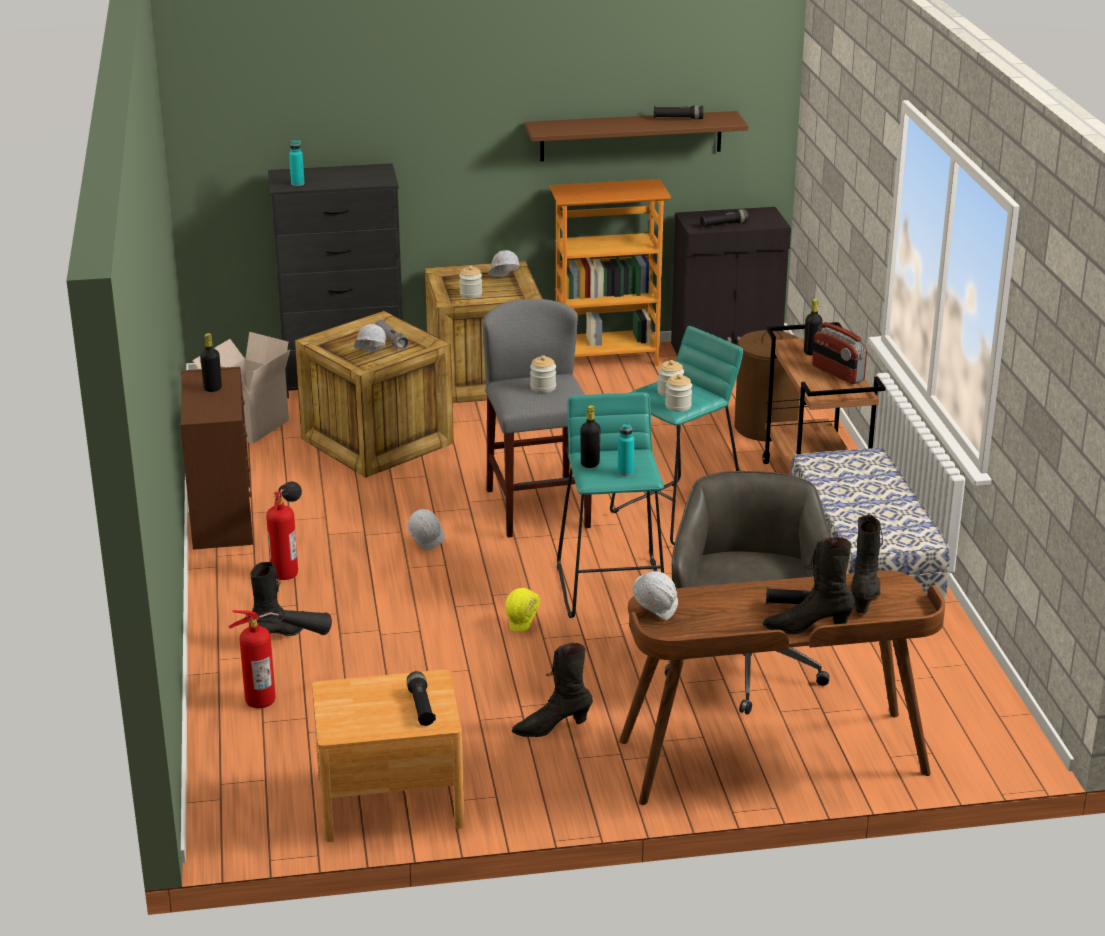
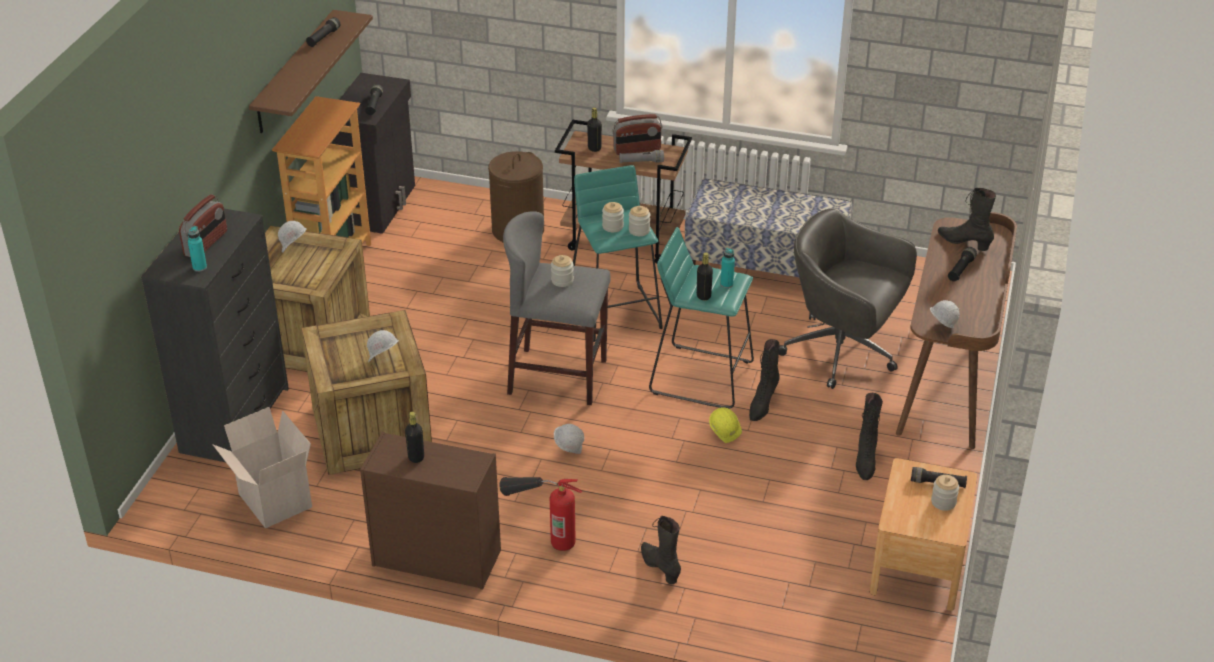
camera: 65 degrees left, 10 degrees up
fire extinguisher [229,610,332,708] -> none
grey flashlight [375,320,409,350] -> grey flashlight moved to [619,150,664,163]
jar [459,266,482,298] -> jar moved to [931,475,959,511]
black boot [762,537,855,634] -> black boot moved to [749,339,780,421]
none -> radio [179,194,227,257]

